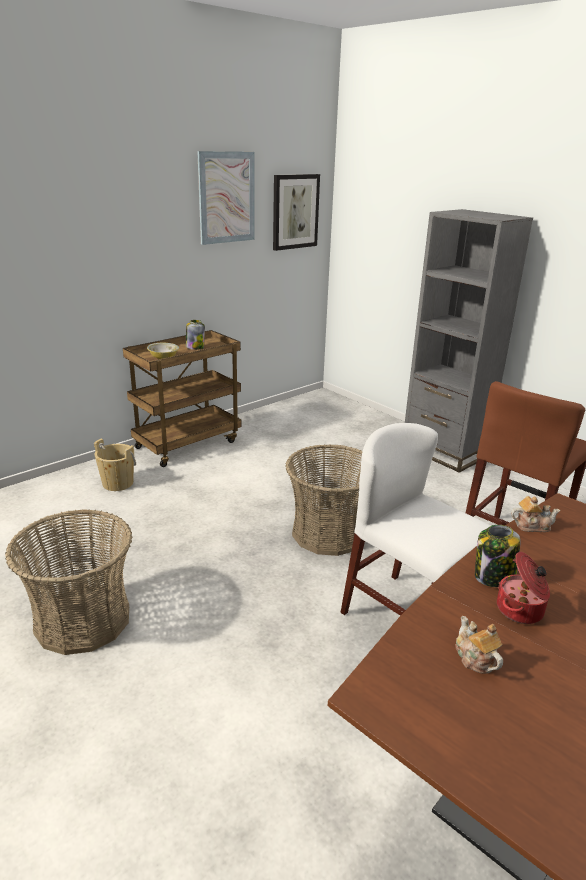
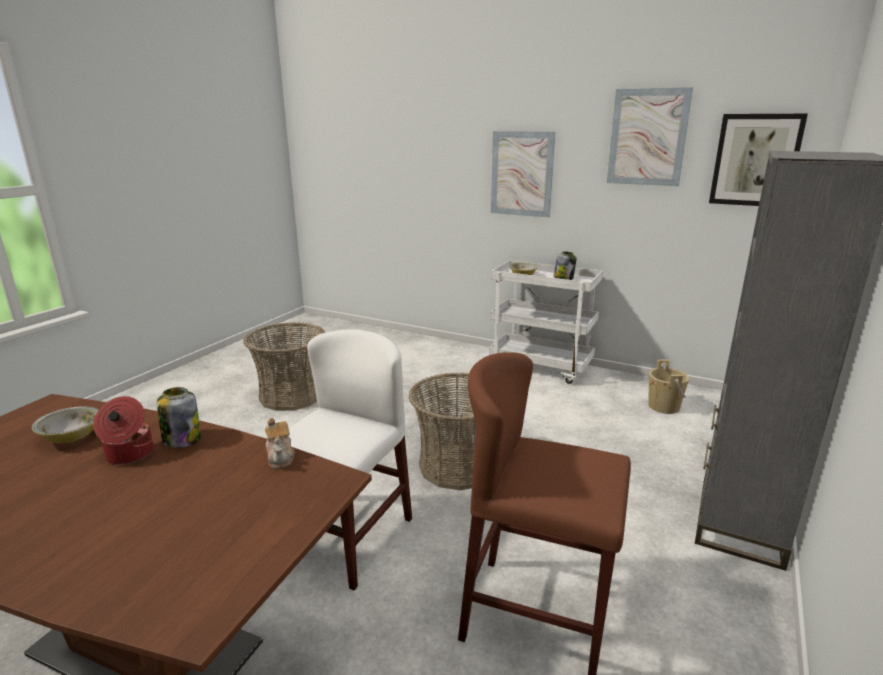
camera: 70 degrees right, 5 degrees down
beige bucket [94,438,136,491] -> beige bucket moved to [649,360,689,414]
brown cart [123,330,241,467] -> white cart [489,260,603,384]
teapot [455,616,503,674] -> bowl [32,407,99,443]
none -> picture [491,131,555,217]

